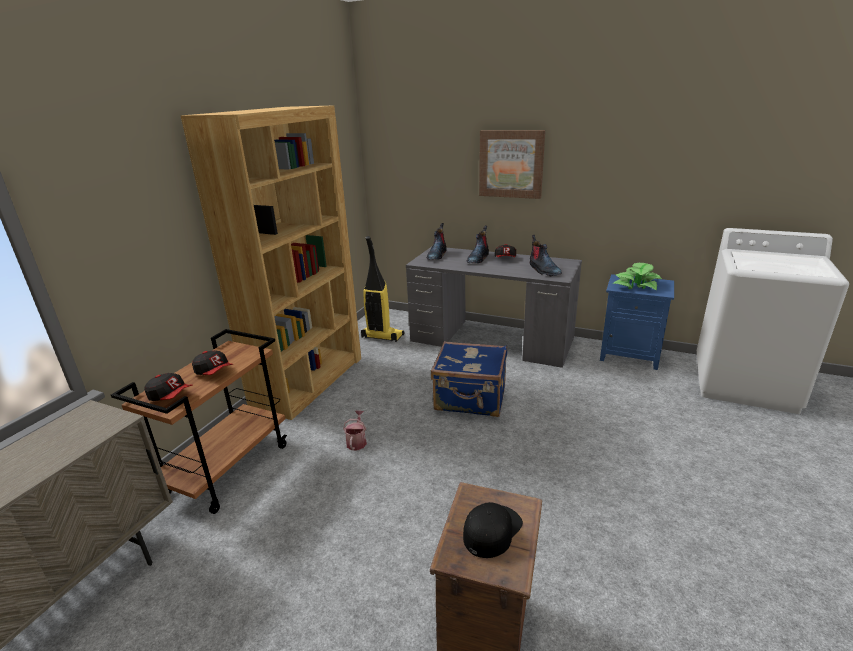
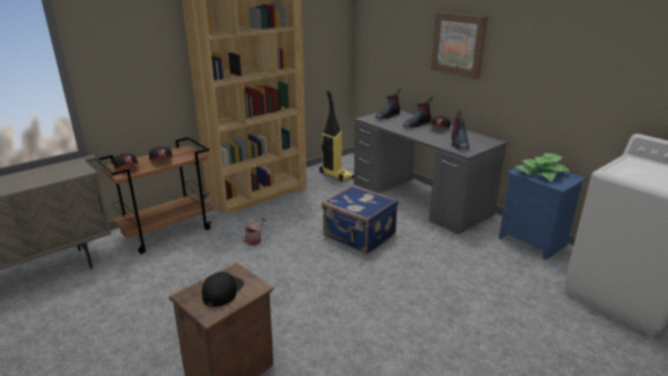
camera: 25 degrees right, 0 degrees up
black cap [463,502,523,558] -> black cap turned 45 degrees counterclockwise [202,272,244,307]

